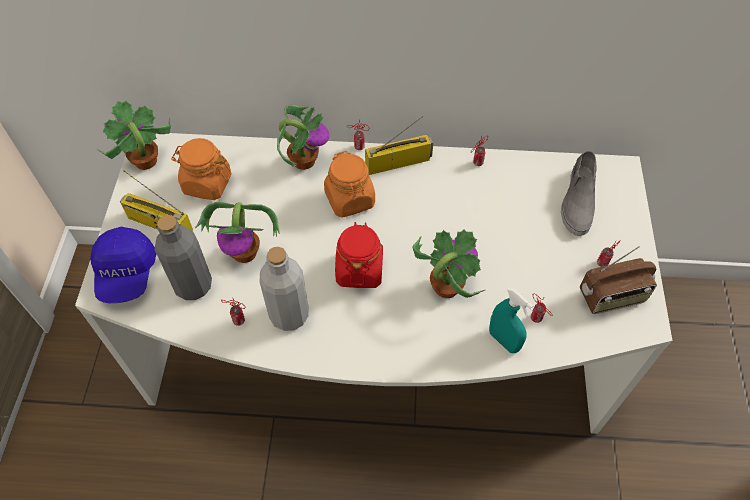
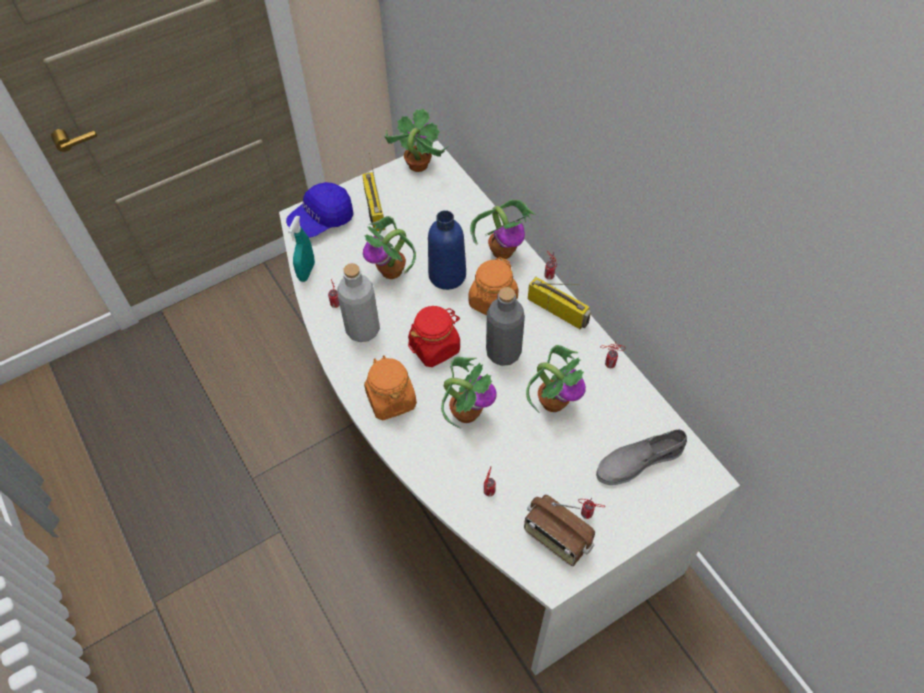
camera: 55 degrees right, 0 degrees up
grey bottle [155,215,212,300] -> grey bottle moved to [486,287,525,366]
orange jar [171,138,232,200] -> orange jar moved to [364,355,417,420]
turquoise spray bottle [489,287,533,353] -> turquoise spray bottle moved to [288,216,315,282]
none -> blue bottle [428,210,466,290]
none -> potted plant [526,345,586,413]

